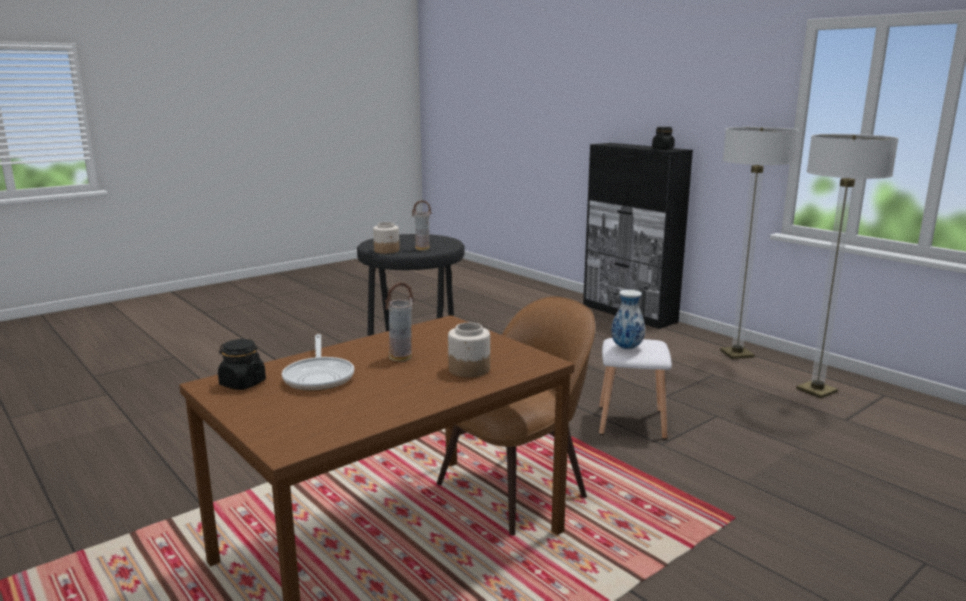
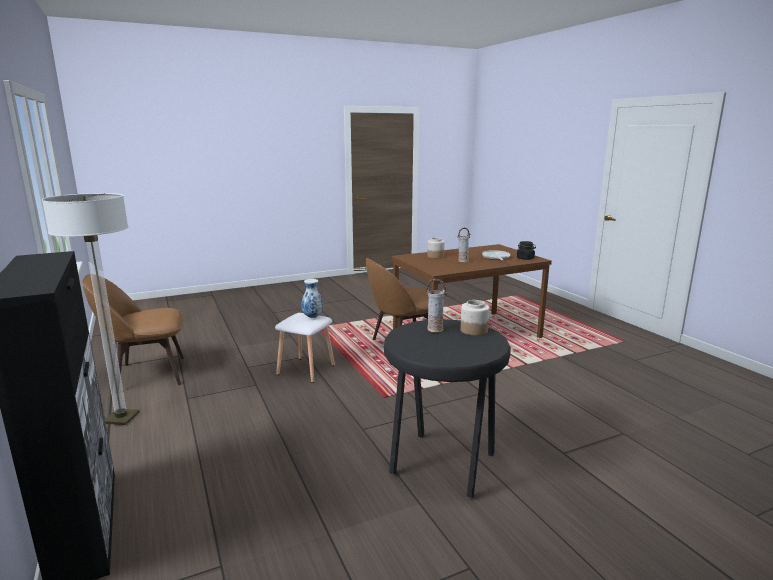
camera: 165 degrees left, 0 degrees up
black jar [652,127,675,149] -> none
floor lamp [796,134,899,398] -> brown chair [82,274,184,385]

